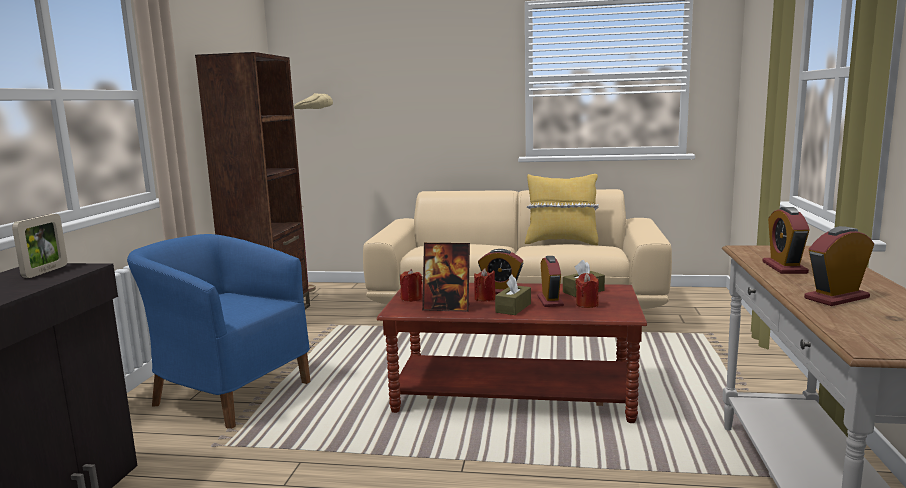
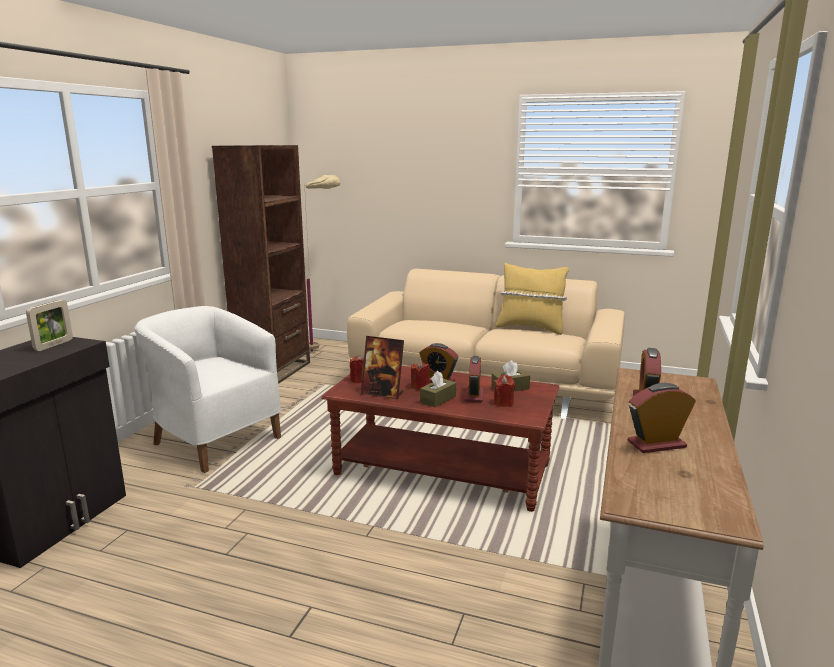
camera: 10 degrees right, 5 degrees up
blue armchair [127,234,310,429] -> white armchair [135,306,281,473]

